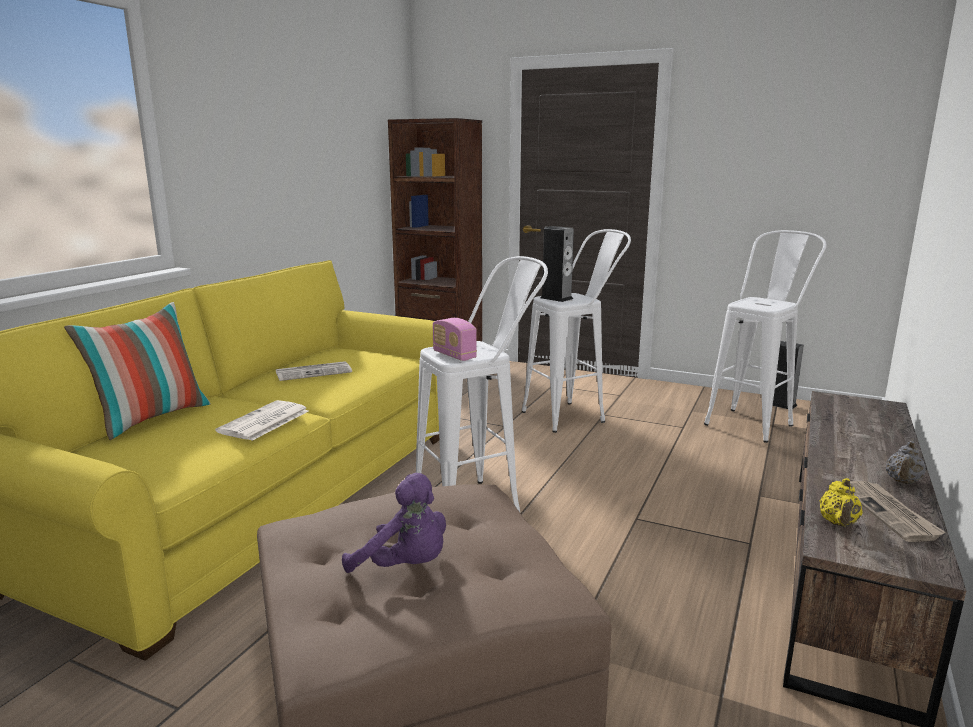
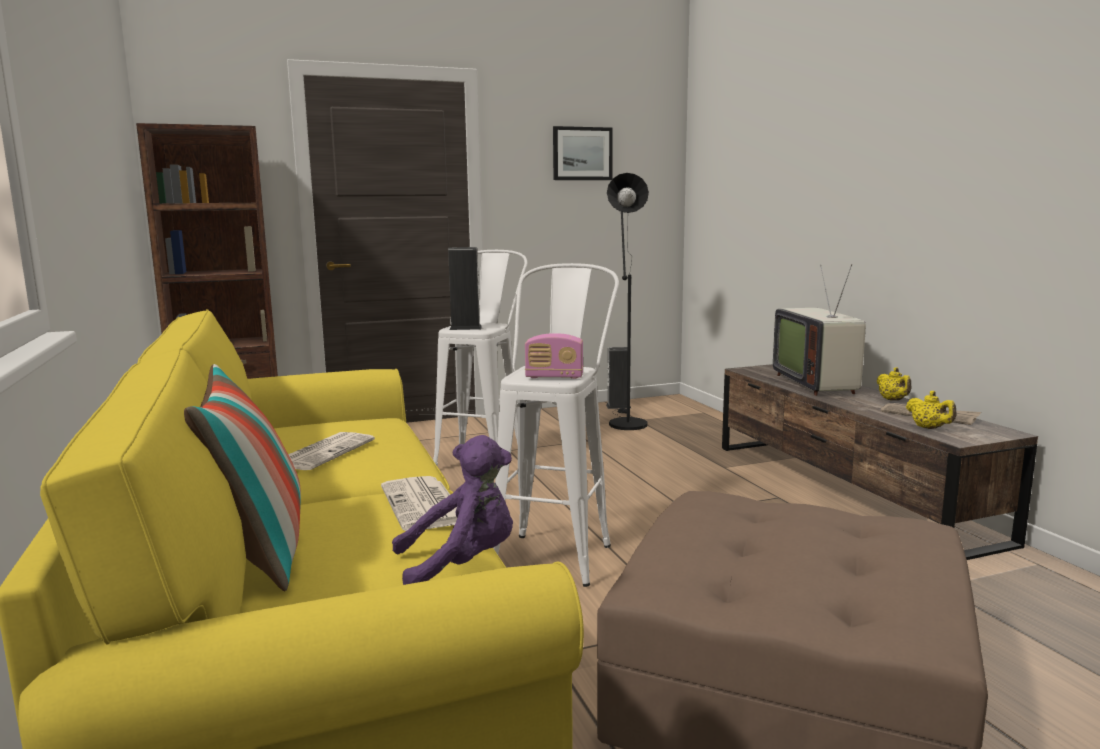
camera: 45 degrees left, 5 degrees down
purple plush toy [342,473,446,573] -> purple plush toy moved to [392,435,513,585]
white stool [704,230,826,443] -> black floor lamp [607,173,649,430]
grey teapot [886,441,926,484] -> yellow teapot [877,367,911,401]
none -> picture [553,126,613,180]
none -> television [773,264,866,396]

